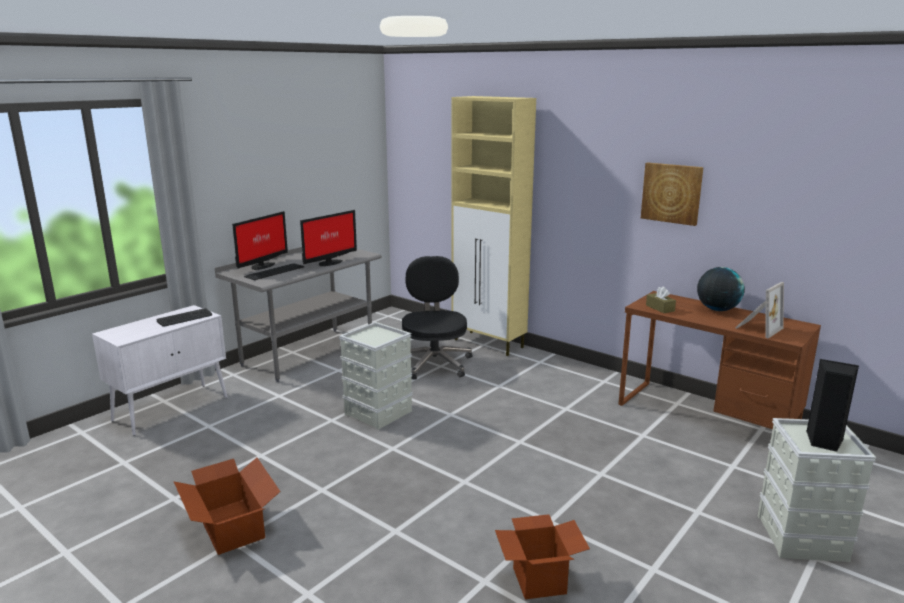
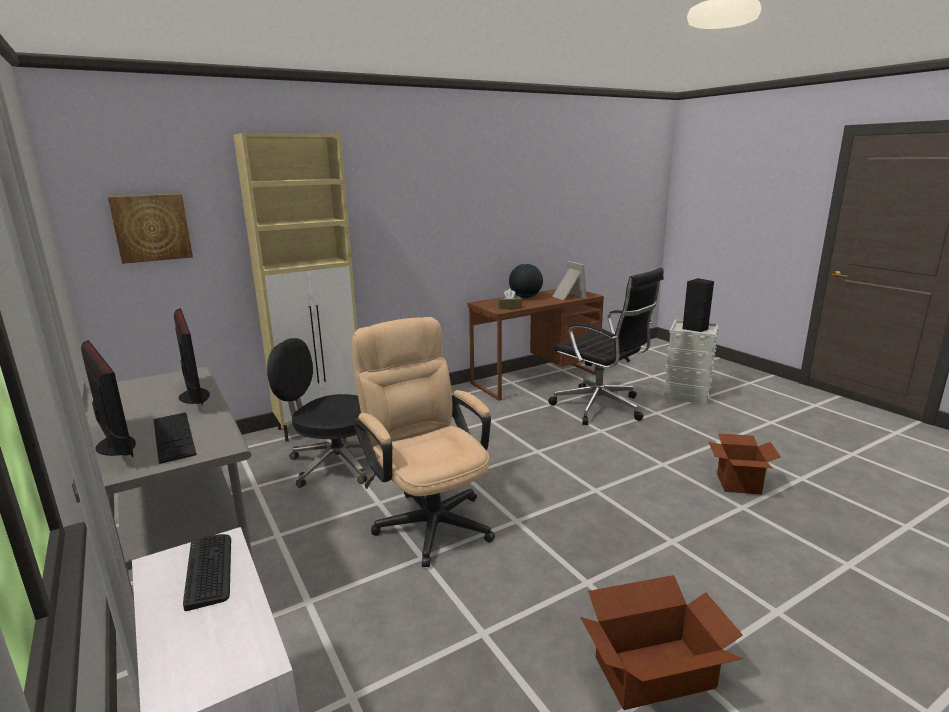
camera: 70 degrees left, 0 degrees up
grey storage box [339,322,413,430] -> beige office chair [352,317,495,567]
picture [641,162,703,226] -> picture moved to [108,194,193,264]
none -> black office chair [548,268,664,425]

